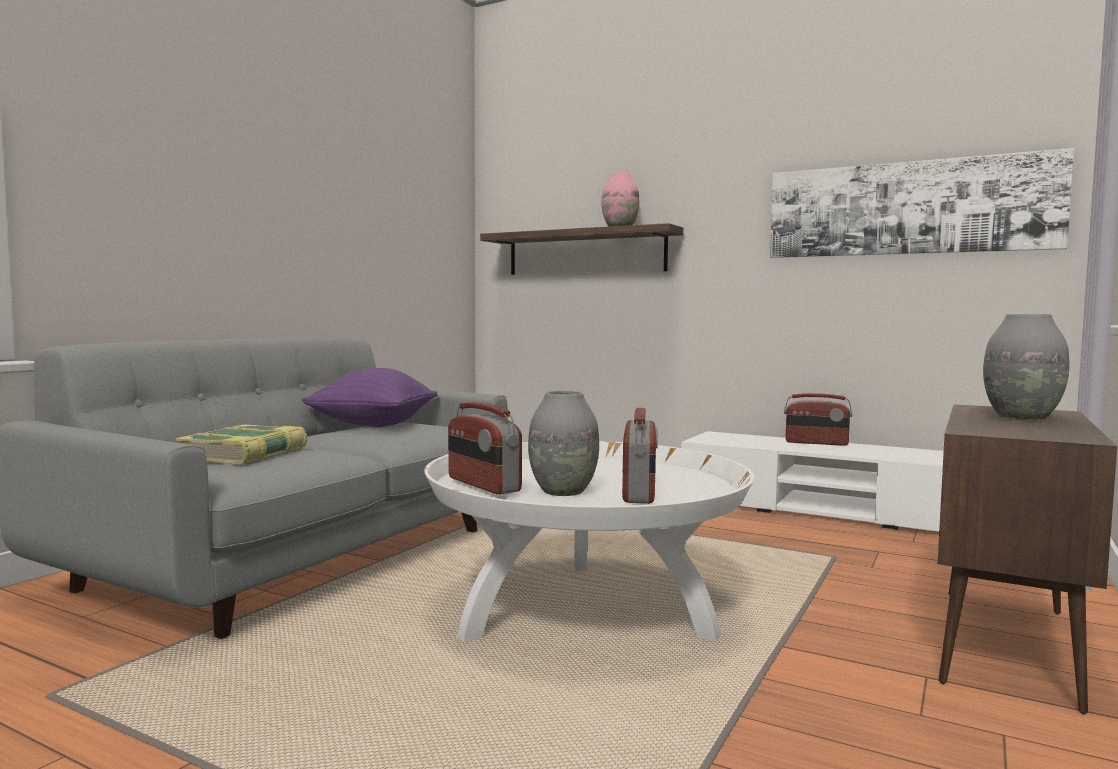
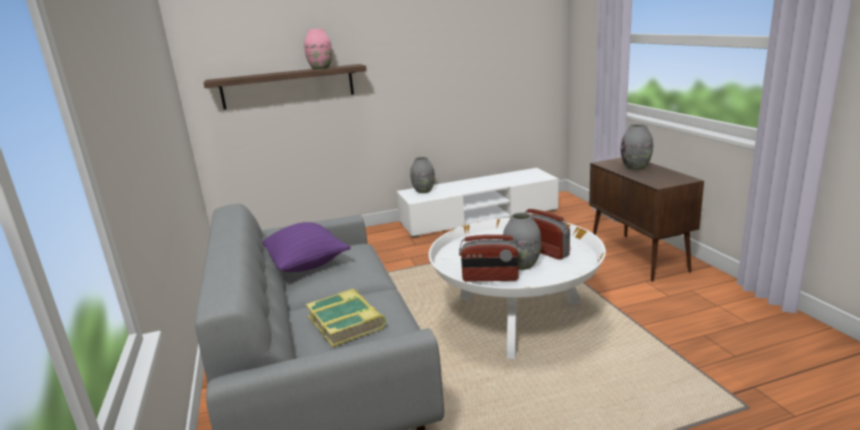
camera: 45 degrees left, 15 degrees up
picture [770,148,1074,258] -> none
radio [784,393,852,446] -> none
none -> grey vase [410,157,435,193]

